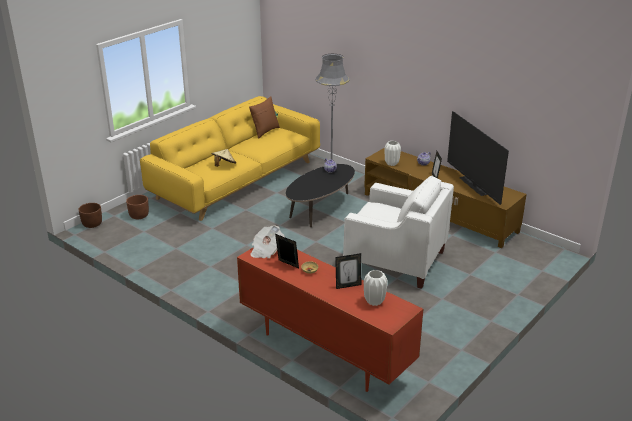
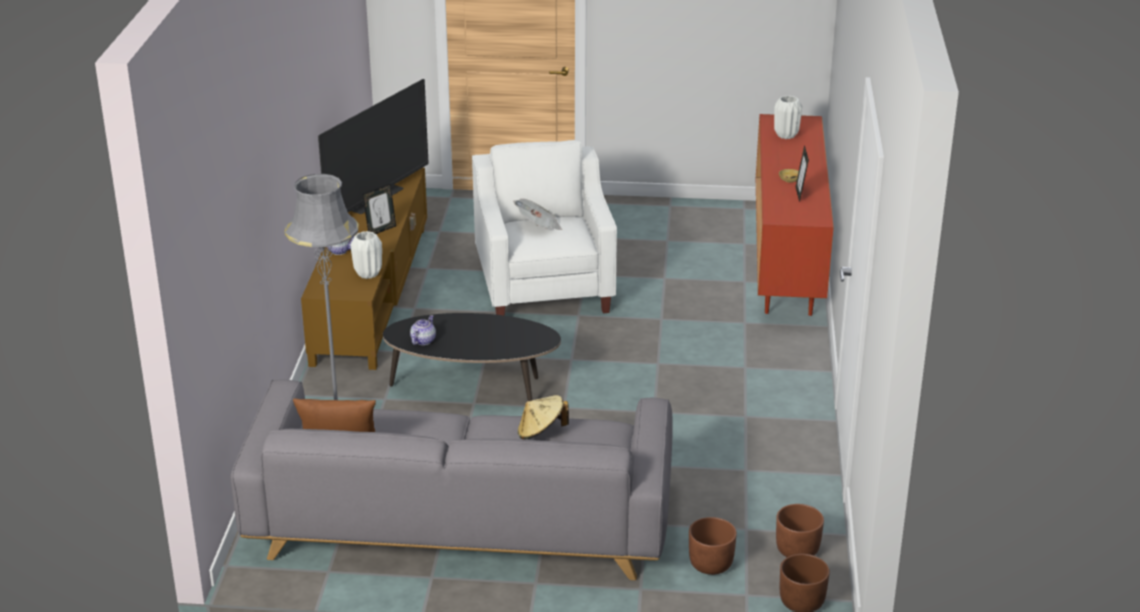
camera: 125 degrees left, 0 degrees up
yellow sofa [140,96,320,221] -> grey sofa [231,380,673,580]
newspaper [250,225,284,258] -> newspaper moved to [513,199,563,230]
picture frame [335,253,361,289] -> none
none -> brown planter [776,504,824,557]

